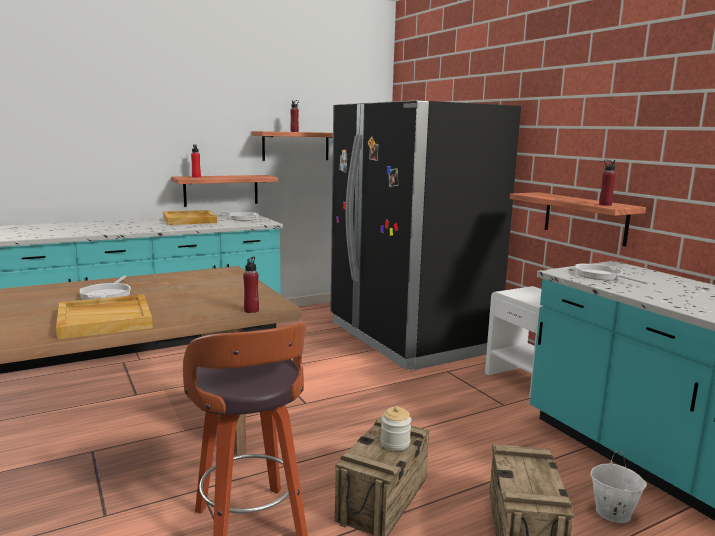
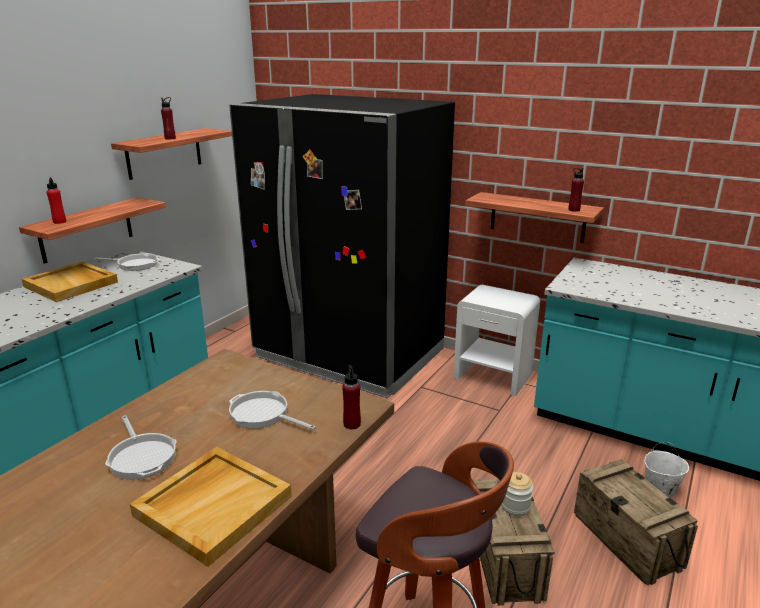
camera: 30 degrees left, 10 degrees up
frying pan [575,263,649,284] -> frying pan moved to [229,391,316,430]

